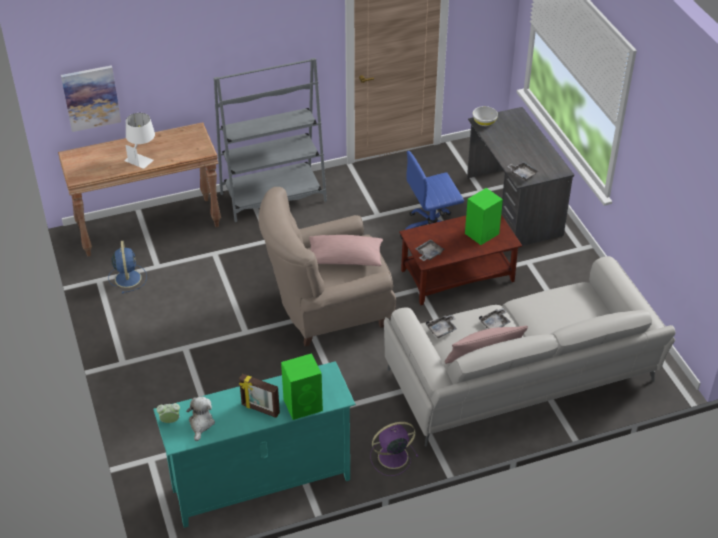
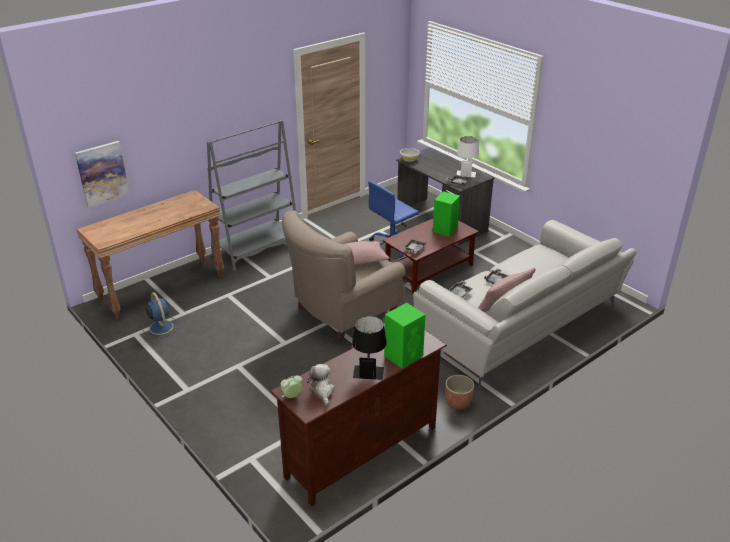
camera: 20 degrees left, 10 degrees down
white table lamp [124,113,155,169] -> white table lamp moved to [456,136,479,177]
turquoise tv stand [153,361,356,528] -> brown tv stand [270,330,447,507]
picture frame [239,374,280,418] -> black table lamp [352,316,387,380]
purple fan [370,422,418,476] -> planter [445,375,474,410]

